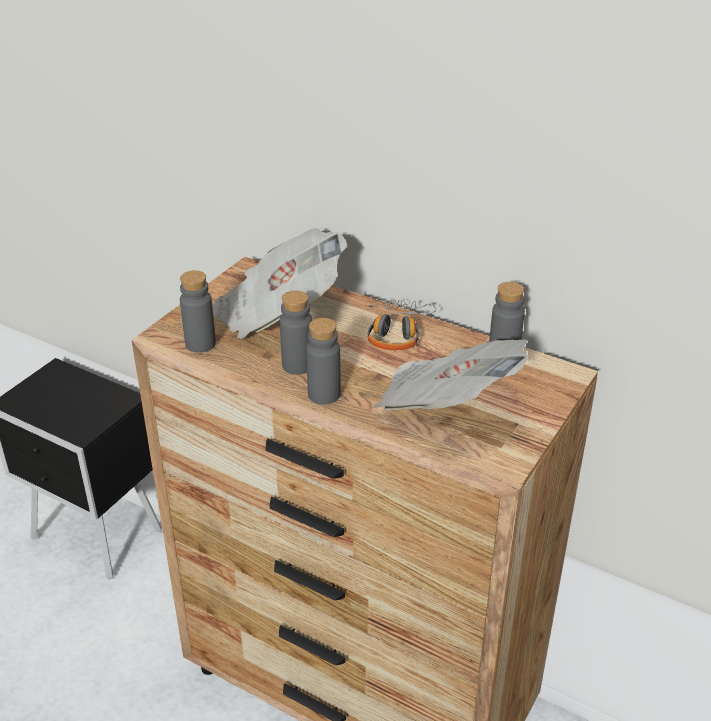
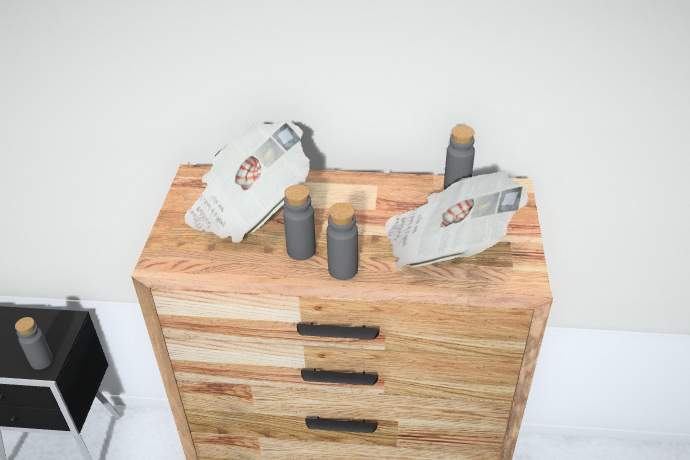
camera: 25 degrees left, 5 degrees up
grey bottle [180,270,216,353] -> grey bottle moved to [15,317,53,370]
headphones [365,300,436,350] -> none

